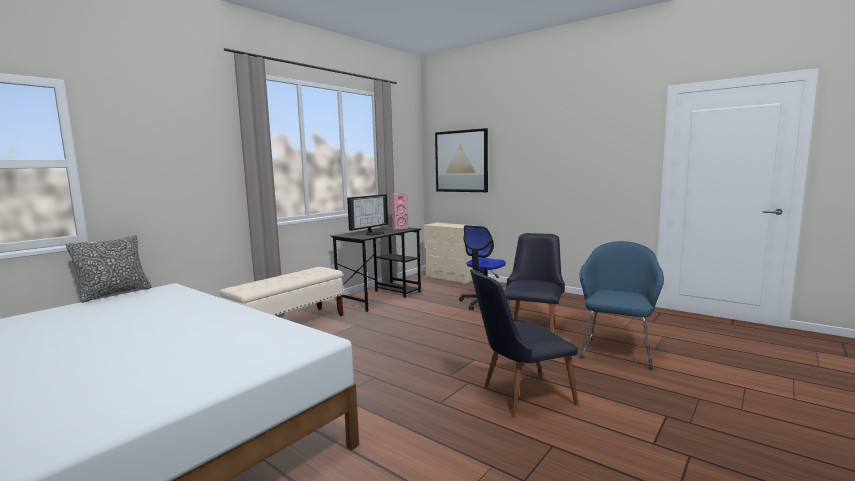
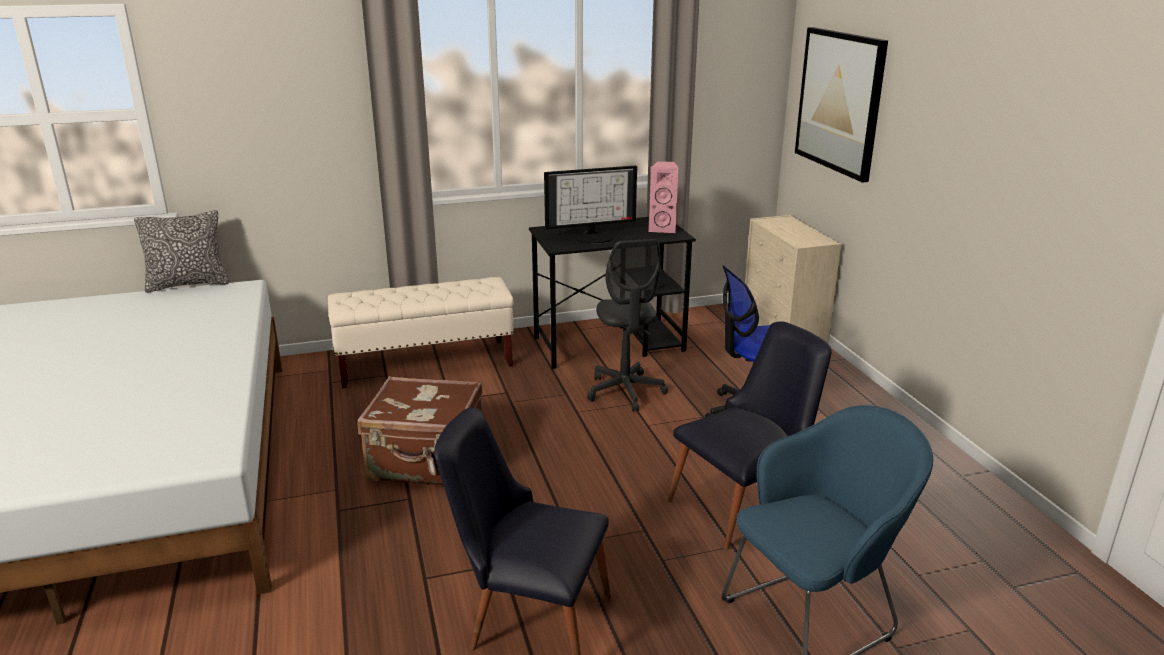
camera: 35 degrees right, 15 degrees up
none -> brown suitcase [357,376,482,485]
none -> grey office chair [587,239,668,411]

